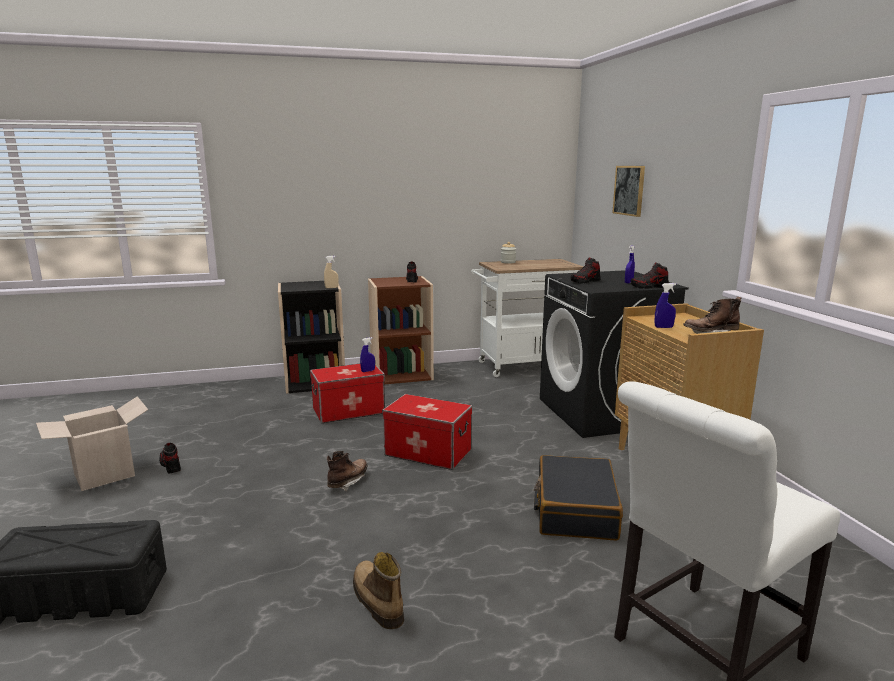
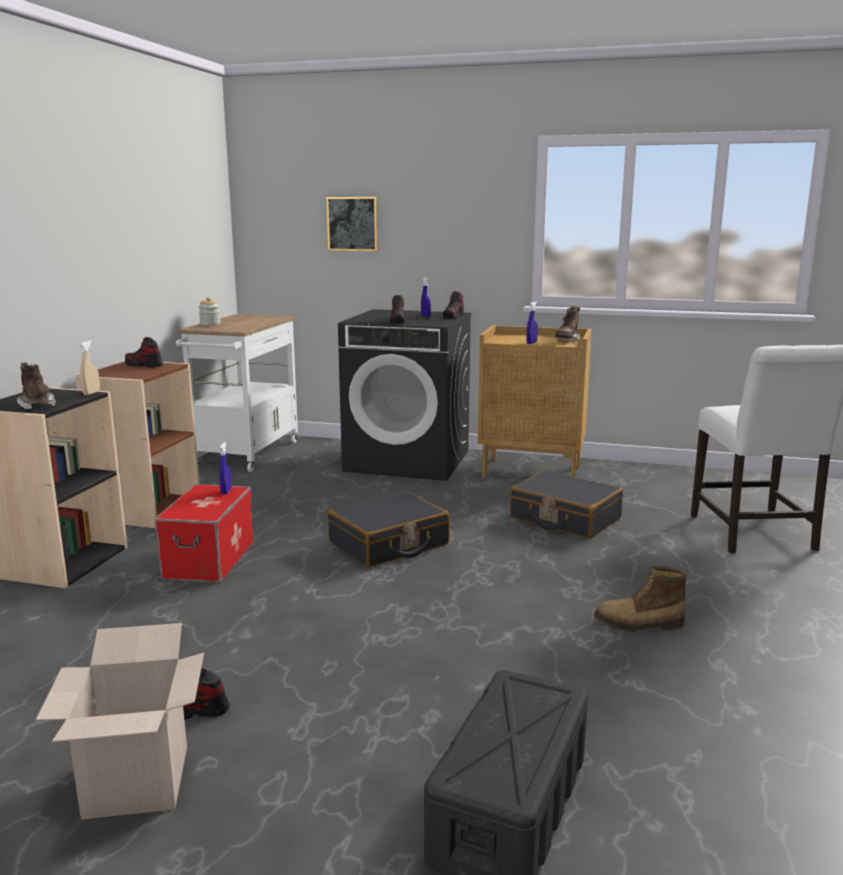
camera: 60 degrees left, 0 degrees up
brown boot [327,451,367,491] -> brown boot moved to [17,362,56,410]
storage box [382,394,472,470] -> black suitcase [327,492,450,567]

